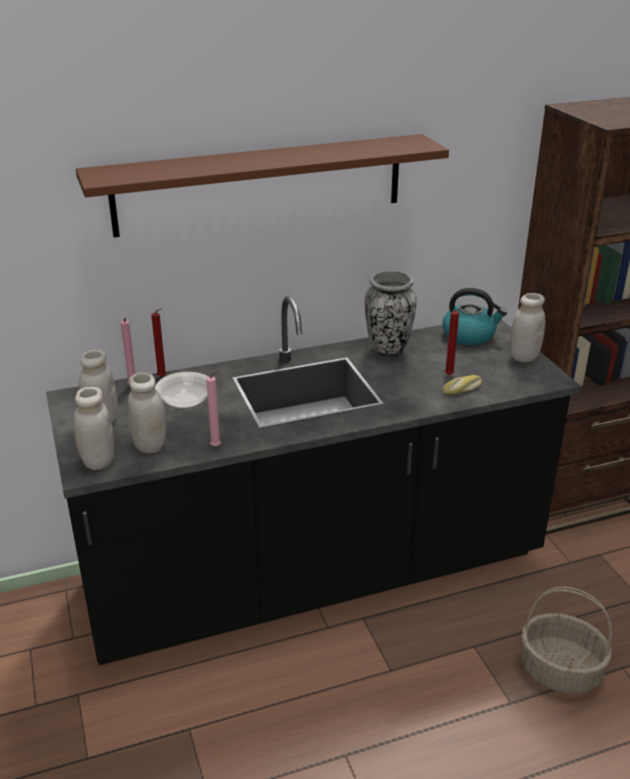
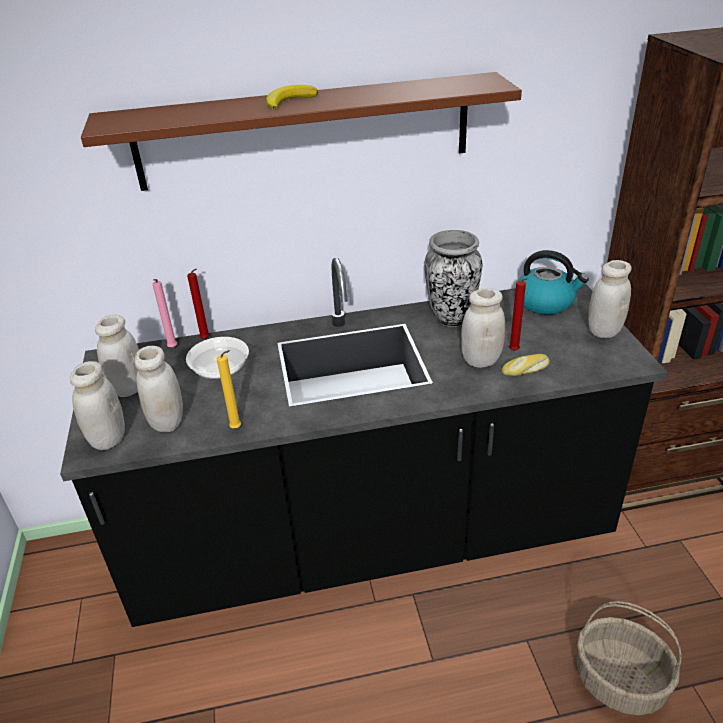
camera: 10 degrees right, 5 degrees up
pink candle [206,371,221,447] -> yellow candle [217,350,241,428]
none -> banana [266,85,318,110]
none -> white jar [461,288,505,368]

